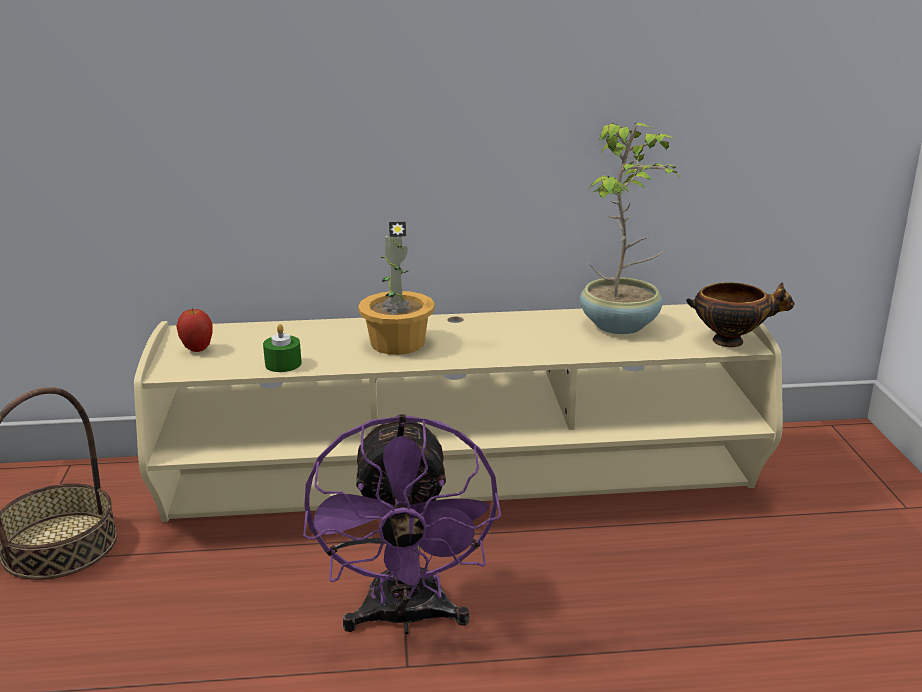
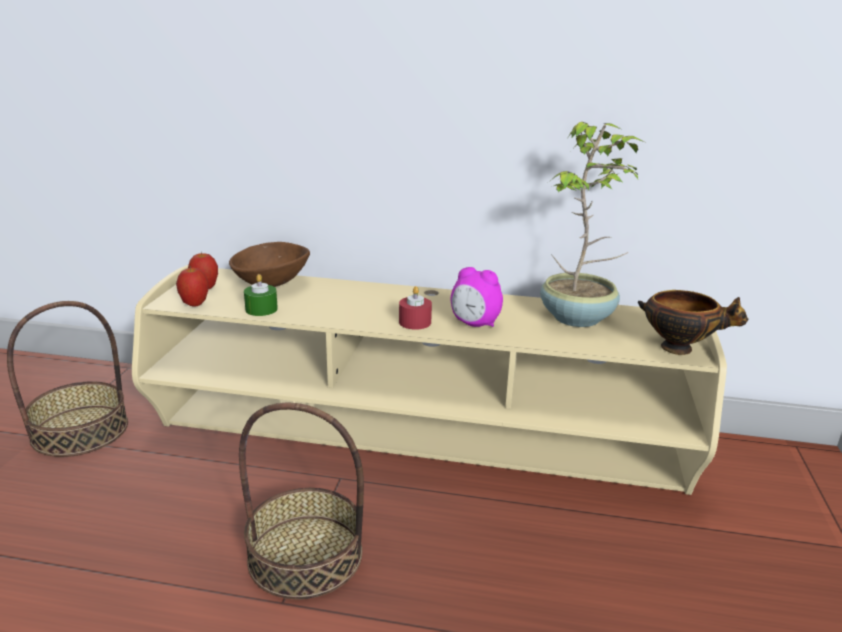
camera: 15 degrees right, 0 degrees up
purple fan [303,414,501,635] -> basket [239,403,364,600]
potted plant [358,222,435,355] -> none
none -> apple [176,266,209,307]
none -> brown bowl [229,242,310,287]
none -> red candle [399,286,432,330]
none -> alarm clock [450,267,503,327]

